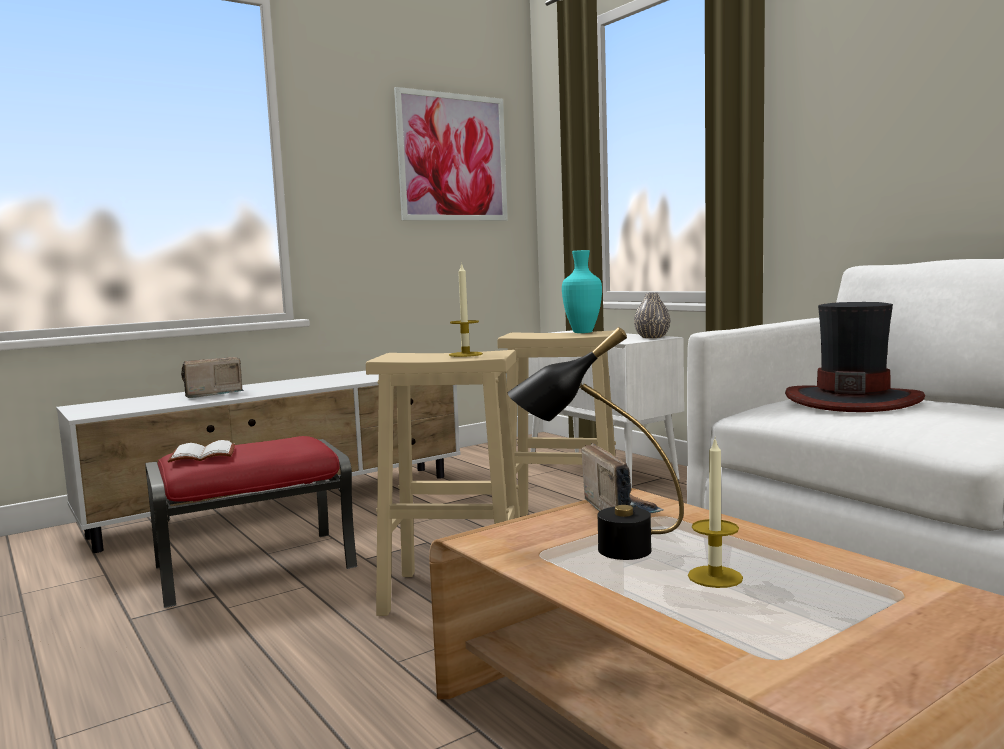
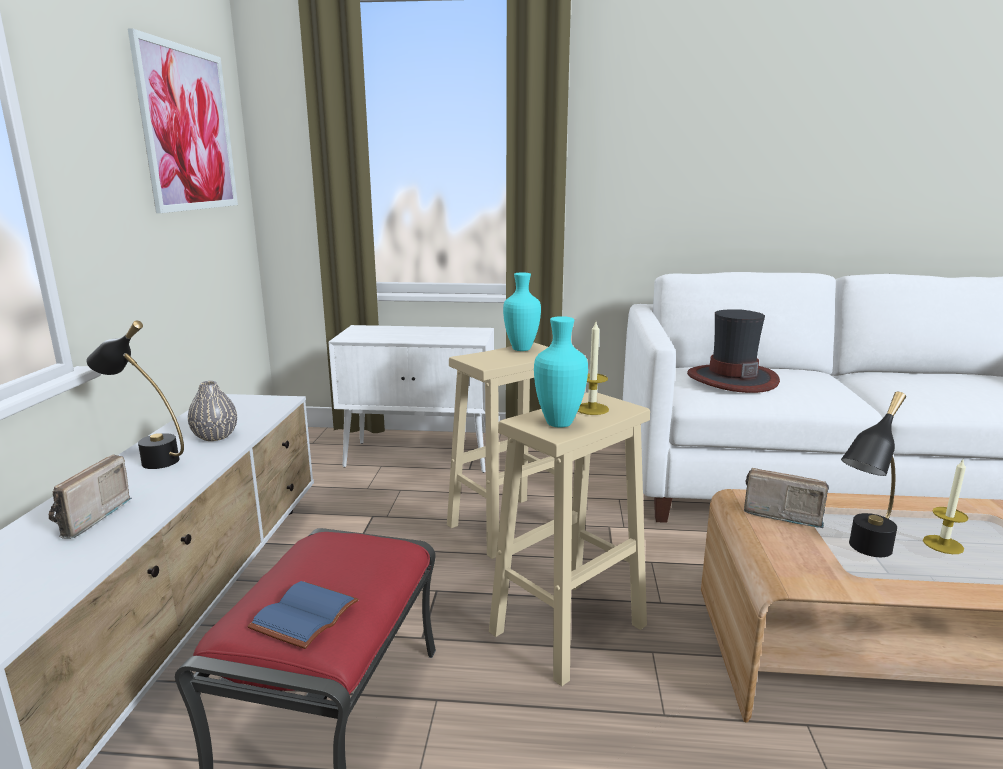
camera: 50 degrees left, 10 degrees up
white book [168,440,235,462] -> blue book [247,581,359,649]
grey vase [634,292,670,338] -> grey vase moved to [188,381,237,441]
none -> black table lamp [86,320,184,469]
none -> turquoise vase [534,316,588,428]

